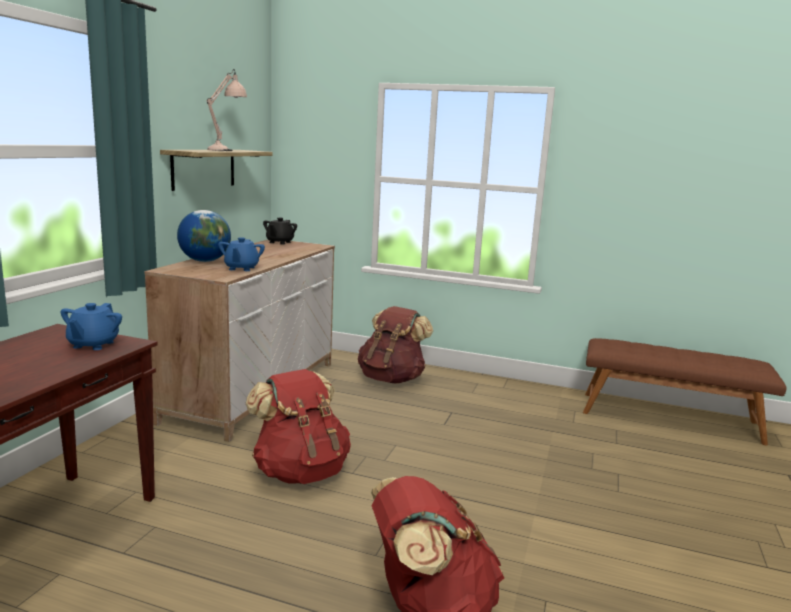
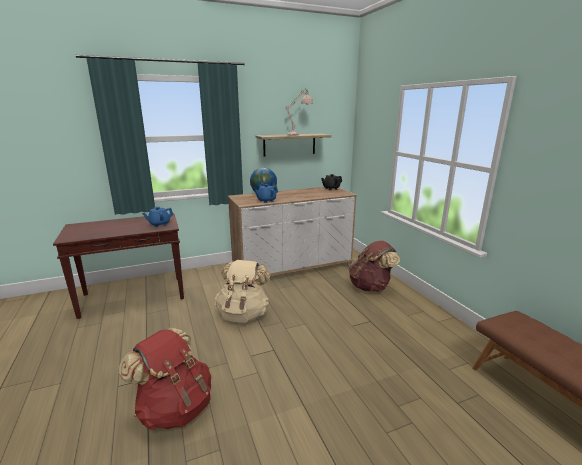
camera: 50 degrees right, 5 degrees up
red backpack [246,369,351,484] -> beige backpack [215,260,271,323]

